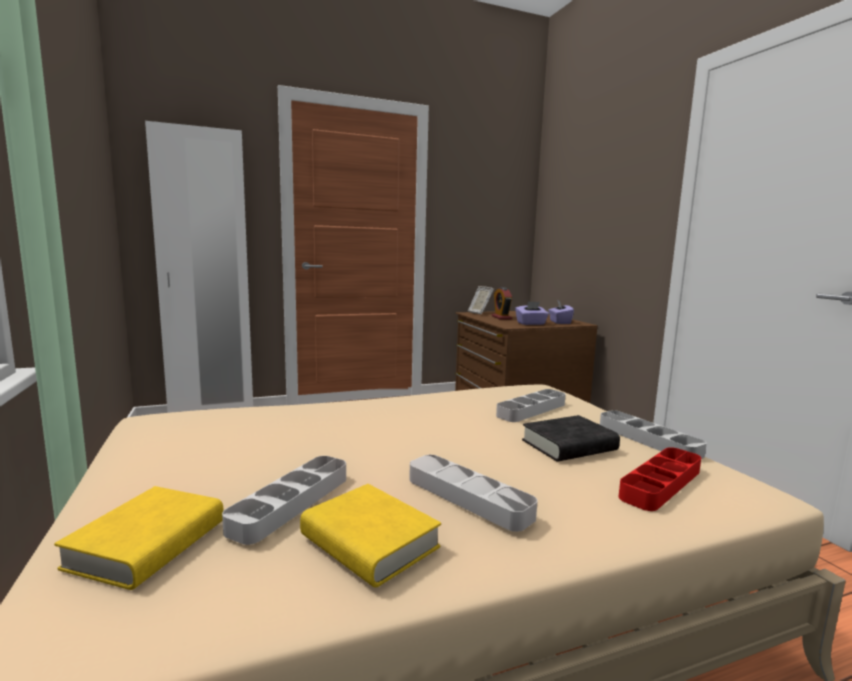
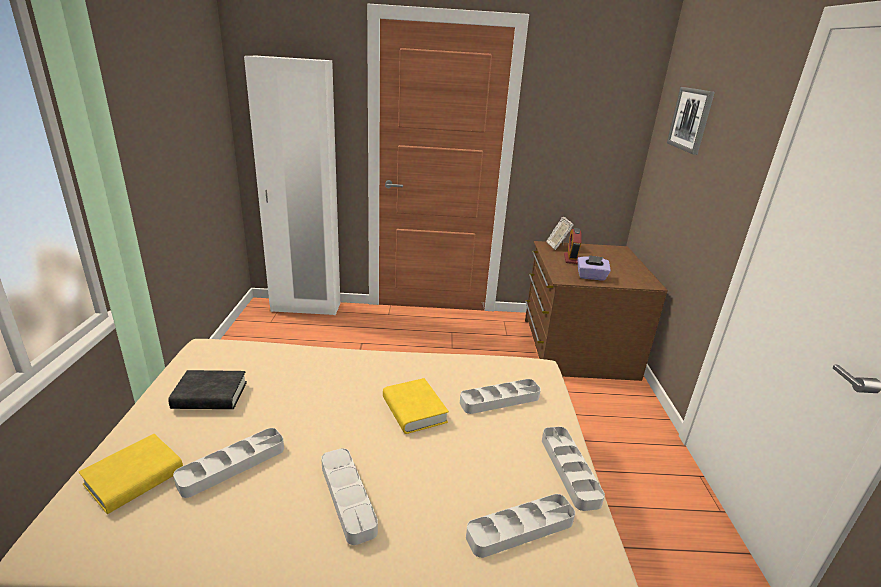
camera: 20 degrees right, 15 degrees up
yellow book [300,484,441,588] -> yellow book moved to [383,378,449,434]
black book [522,415,620,462] -> black book moved to [168,370,247,409]
purple tissue box [549,300,574,324] -> none
red tray [618,447,701,511] -> grey tray [466,494,575,558]
none -> picture [667,87,715,155]

